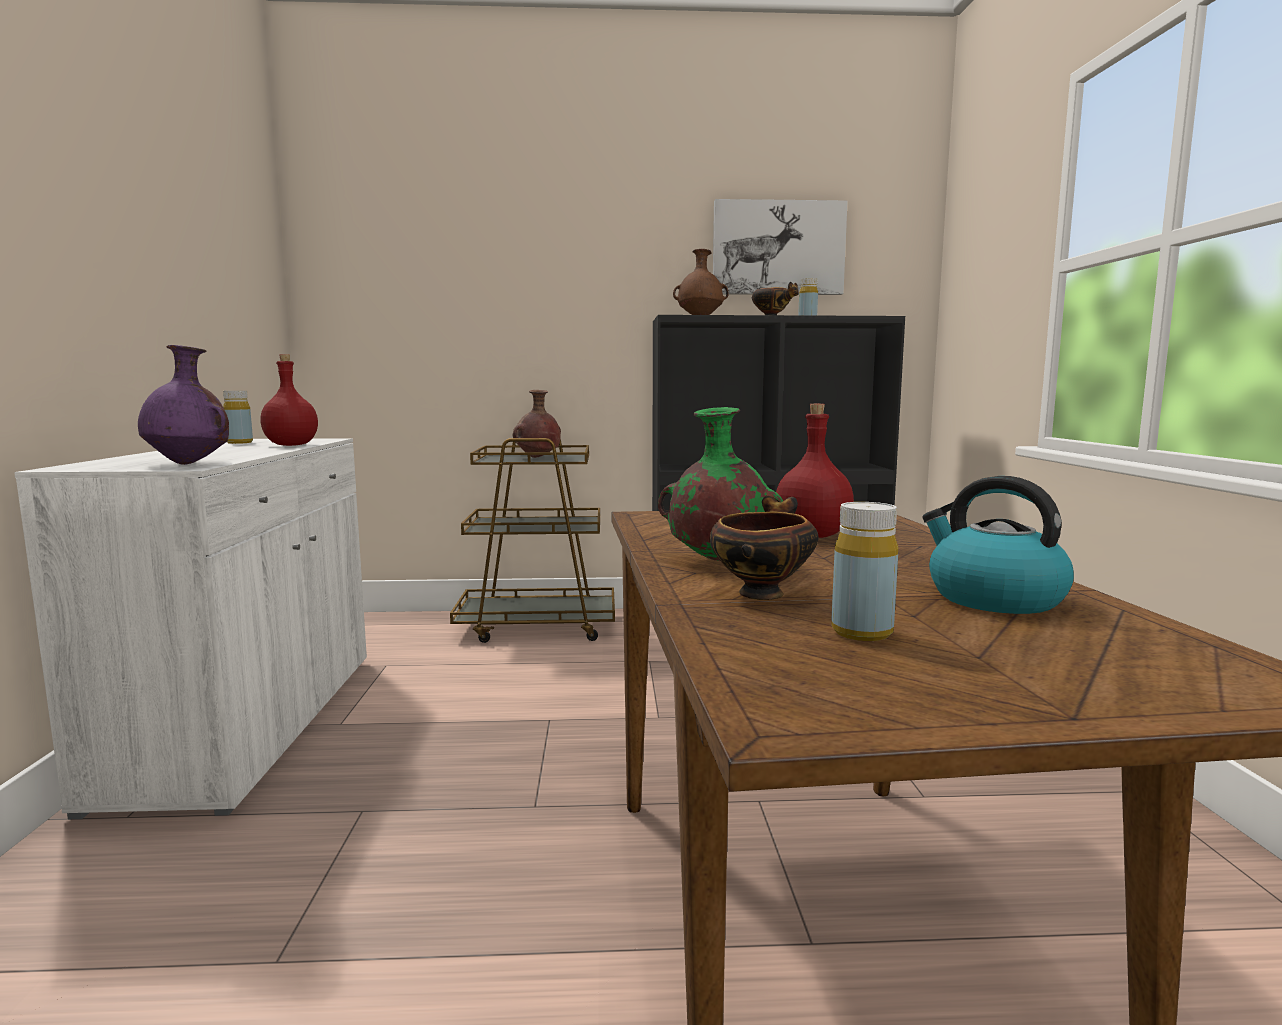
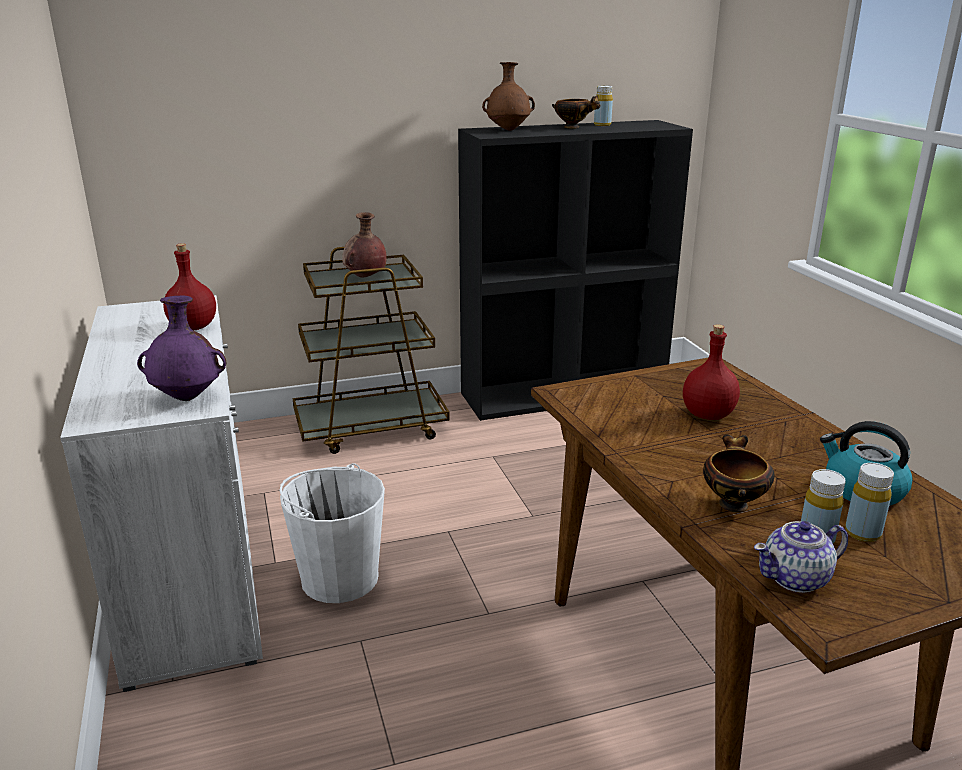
camera: 15 degrees left, 15 degrees up
yellow bottle [223,391,253,444] -> yellow bottle moved to [845,463,894,542]
green vase [658,407,783,561] -> none
picture [713,199,847,295] -> none
none -> white bucket [280,463,385,603]
none -> teapot [754,521,848,593]

